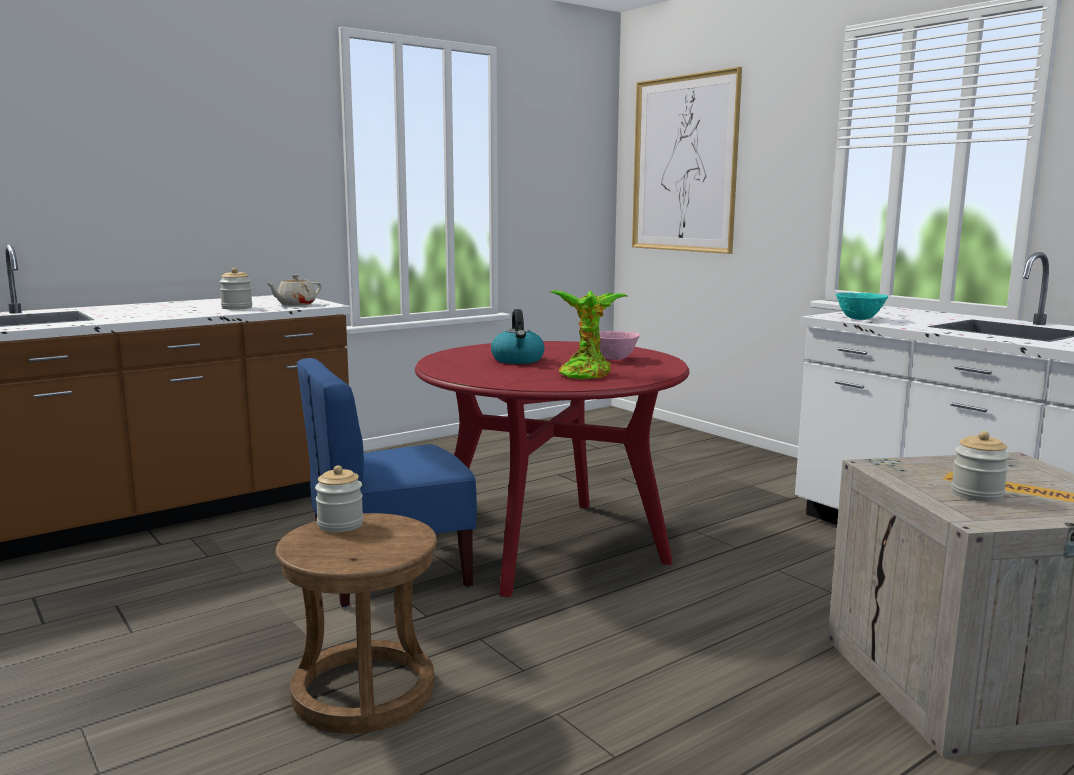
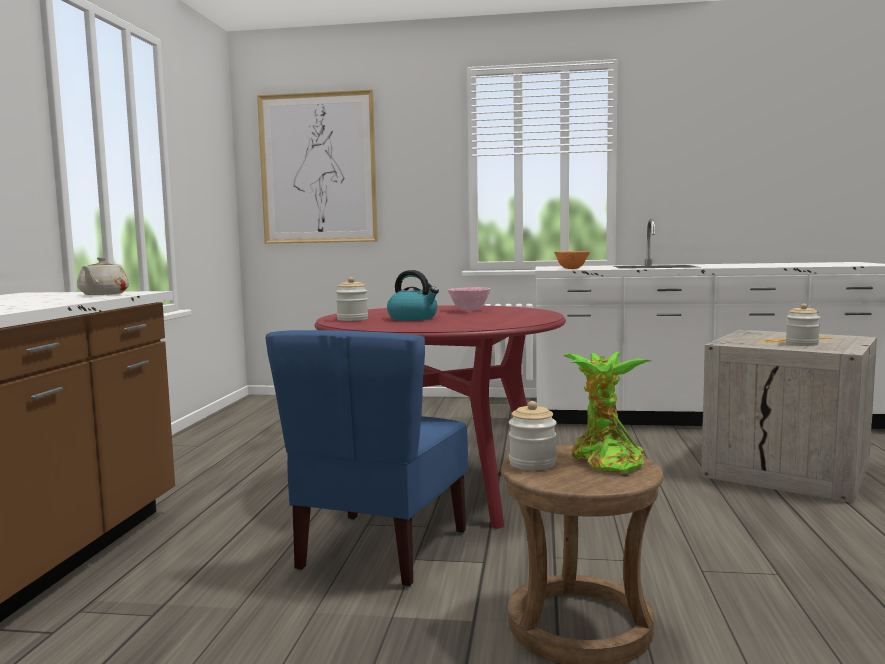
camera: 45 degrees left, 5 degrees down
jar [219,268,252,310] -> jar moved to [336,277,368,321]
potted plant [550,290,627,379] -> potted plant moved to [563,352,651,473]
turquoise bowl [836,293,888,320] -> orange bowl [554,251,590,269]

